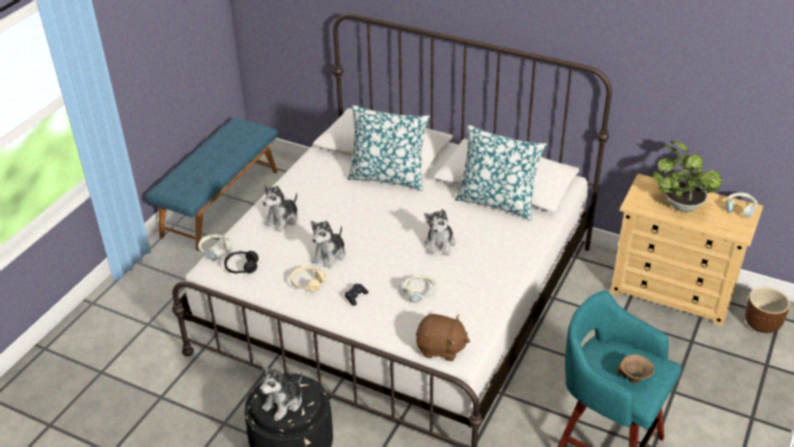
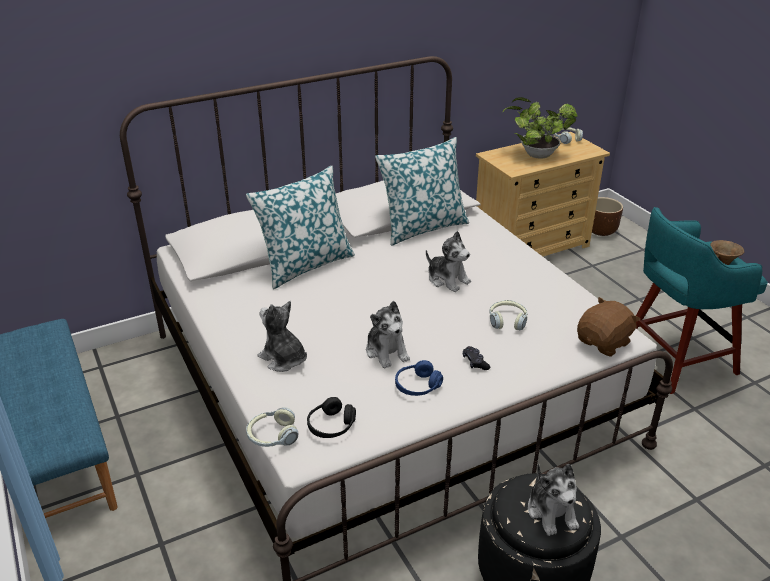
camera: 55 degrees left, 5 degrees down
plush toy [263,185,298,232] -> plush toy turned 150 degrees clockwise [258,301,307,372]
beige headphones [291,266,326,292] -> blue headphones [395,360,443,396]

